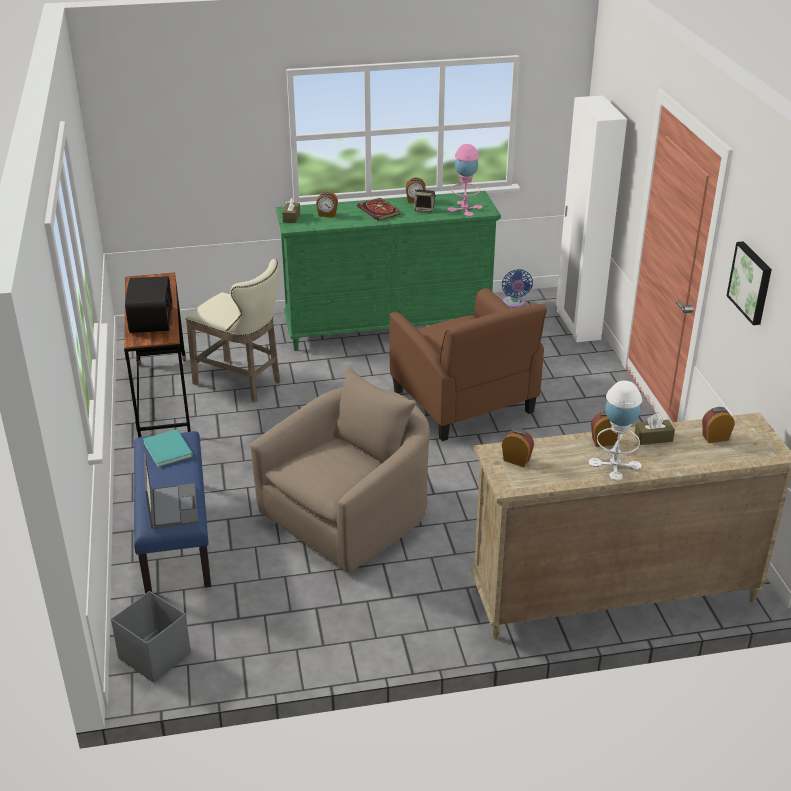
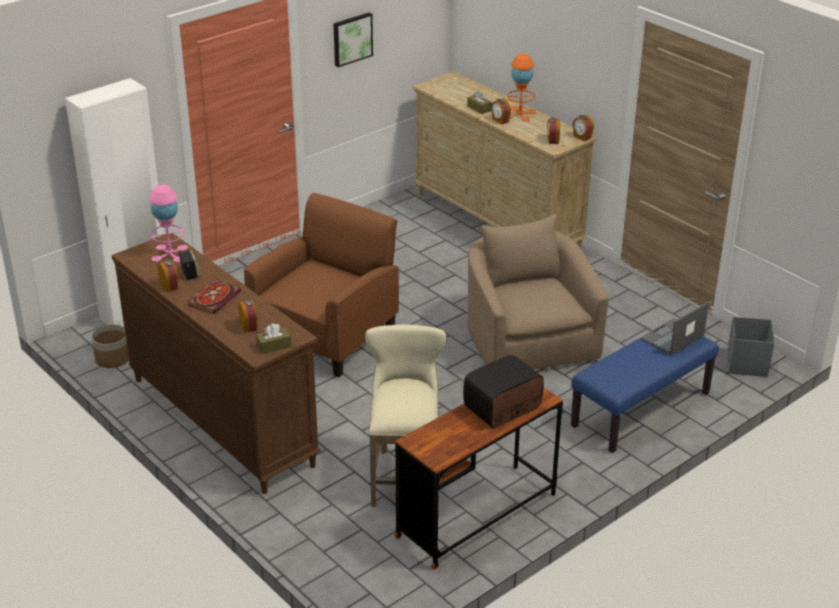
camera: 120 degrees left, 0 degrees up
turquoise book [143,429,193,467] -> none
beige armchair [250,367,430,573] -> beige armchair turned 60 degrees clockwise [467,214,609,370]
green dresser [276,191,501,351] -> brown dresser [112,233,321,494]
blue fan [502,269,533,308] -> planter [91,324,129,368]
white table lamp [589,380,642,481] -> orange table lamp [507,54,536,121]
alarm clock [702,407,735,443] -> alarm clock moved to [573,115,594,141]

